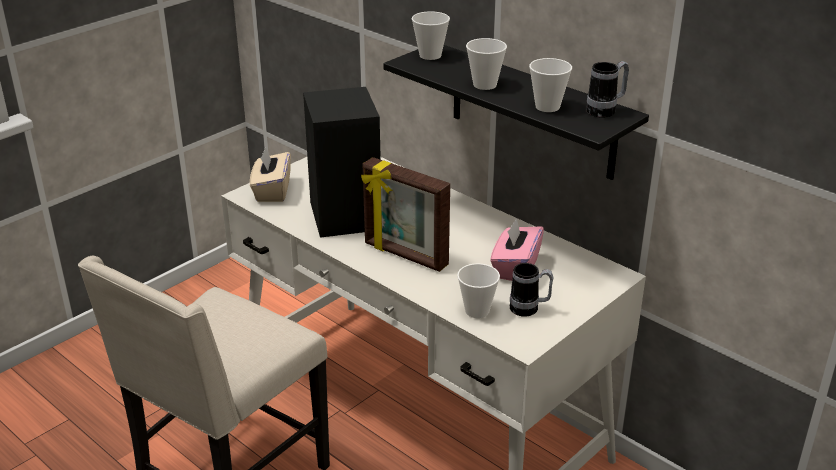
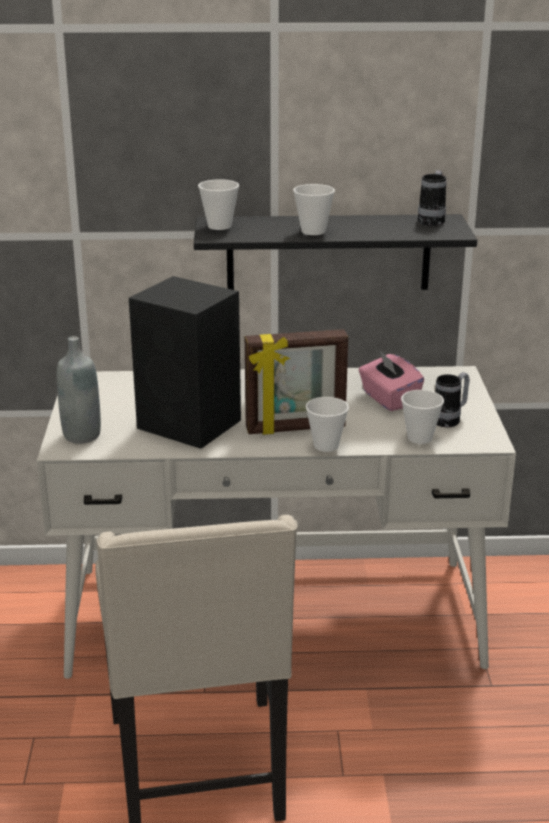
camera: 45 degrees left, 5 degrees down
beige tissue box [250,146,291,202] -> grey bottle [57,336,101,444]
cup [529,58,572,112] -> cup moved to [306,397,349,452]

